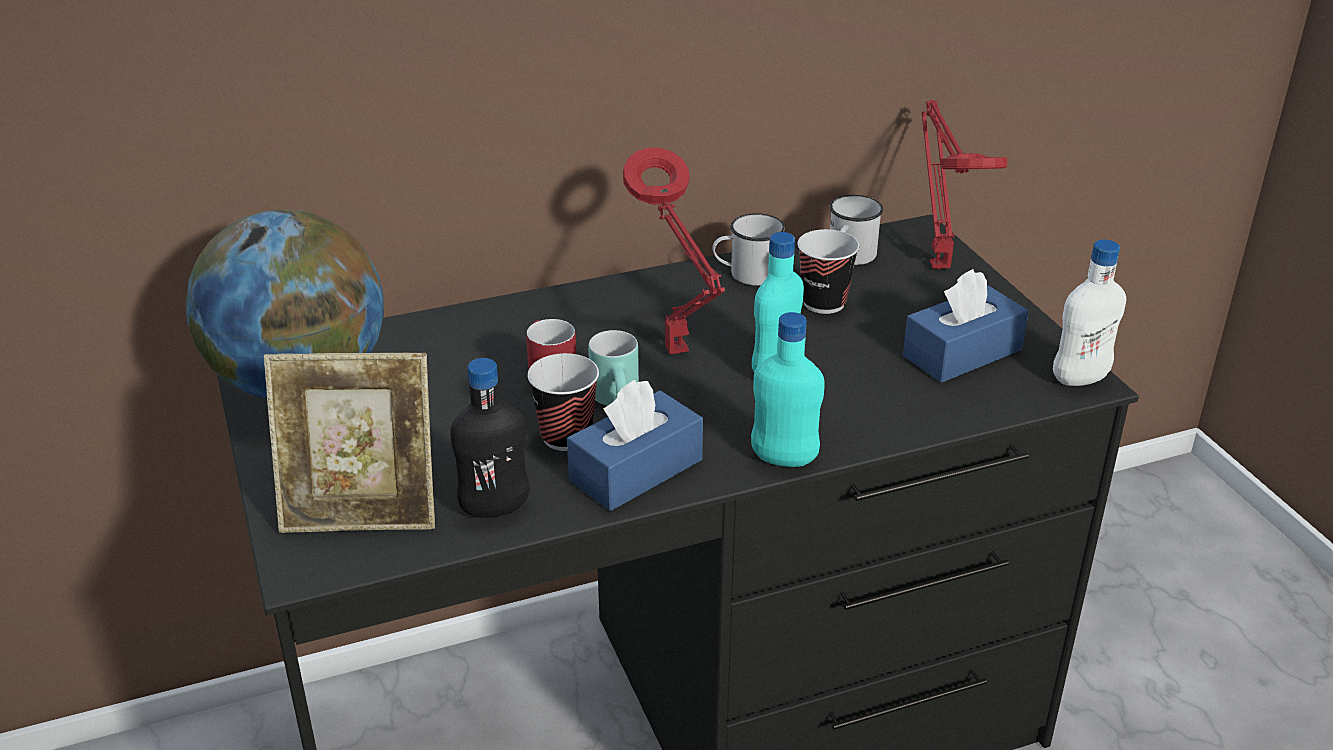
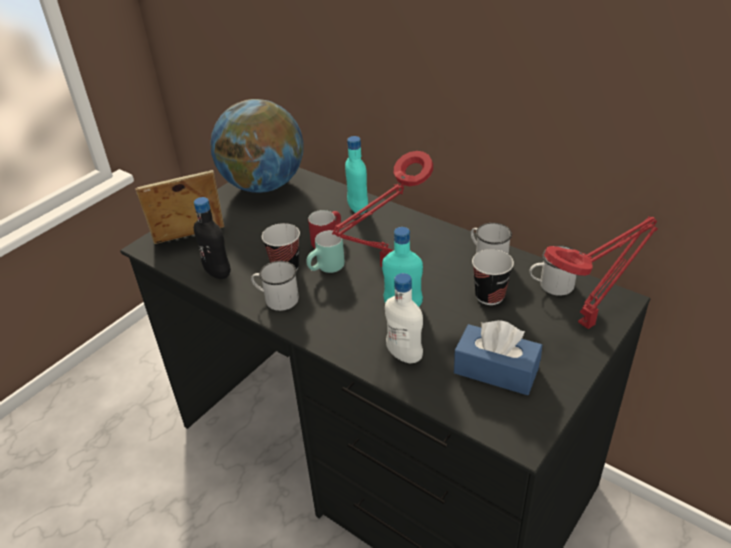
camera: 60 degrees right, 5 degrees up
picture frame [264,353,435,533] -> picture frame turned 105 degrees clockwise [135,170,224,244]
blue tissue box [567,380,703,511] -> white mug [251,261,299,311]
turquoise bottle [751,312,825,467] -> turquoise bottle moved to [345,136,368,215]
white bottle [1053,240,1126,386] -> white bottle moved to [385,273,423,364]

